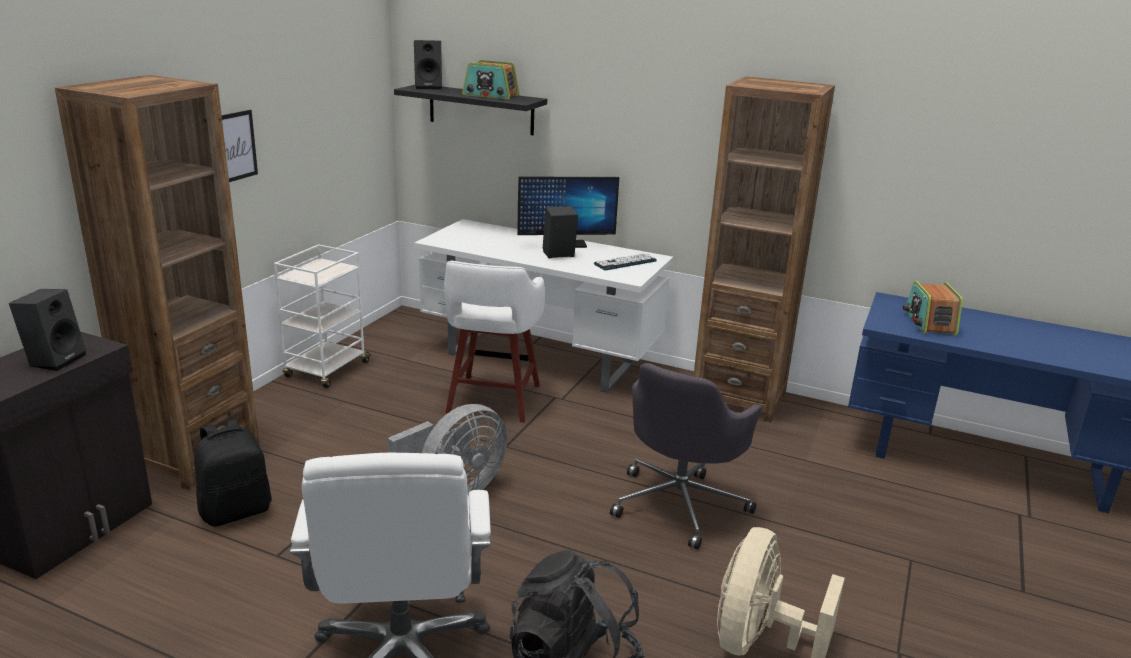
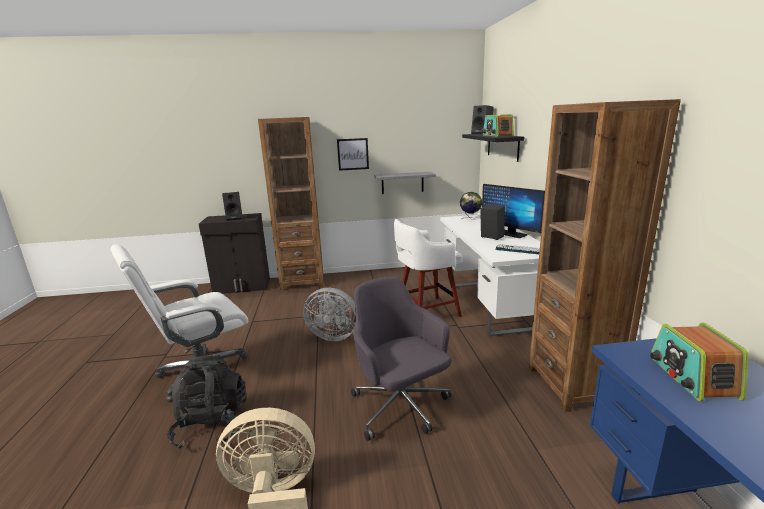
camera: 60 degrees right, 5 degrees down
black backpack [194,419,272,527] -> none
white cart [274,244,371,388] -> none
grey office chair [610,363,762,550] -> grey office chair turned 60 degrees clockwise [351,276,451,441]
radio [903,281,963,336] -> radio turned 60 degrees counterclockwise [650,323,749,401]
none -> grey shelf [374,172,436,194]
none -> globe [460,192,482,220]

